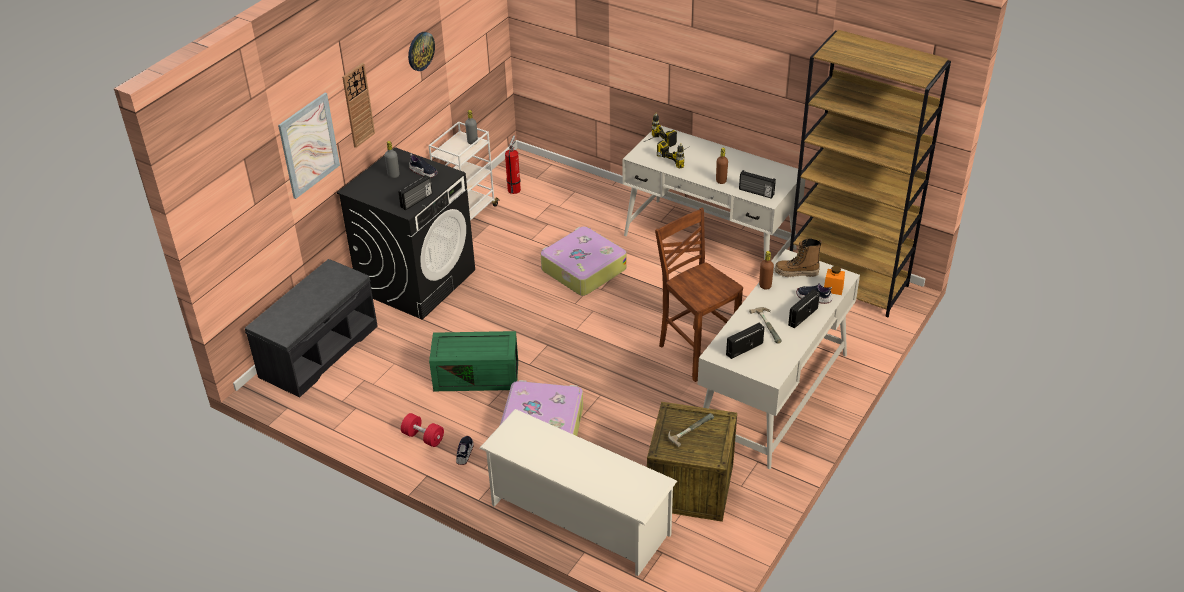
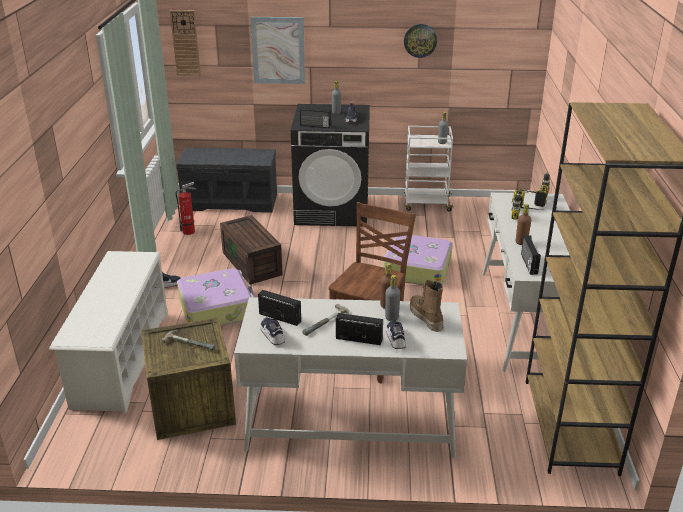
camera: 60 degrees right, 10 degrees down
wall clock [342,63,375,148] -> wall clock moved to [170,10,201,76]
red dumbbell [401,413,444,447] -> none
green storage box [429,331,518,391] -> brown storage box [220,215,283,285]
fire extinguisher [505,135,521,194] -> fire extinguisher moved to [176,182,196,235]
orange jar [824,266,845,295] -> none
none -> shoe [260,317,285,345]
none -> grey bottle [385,275,400,321]

